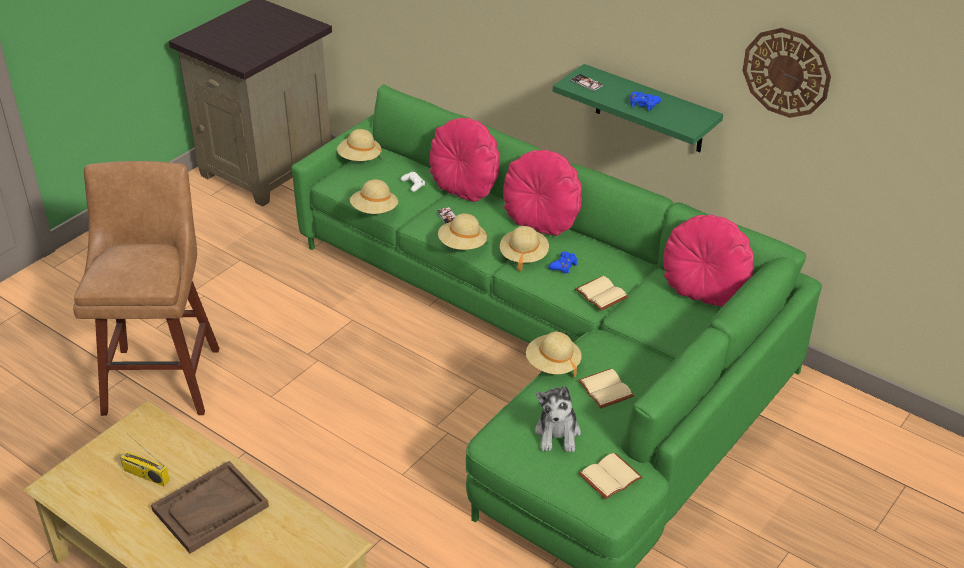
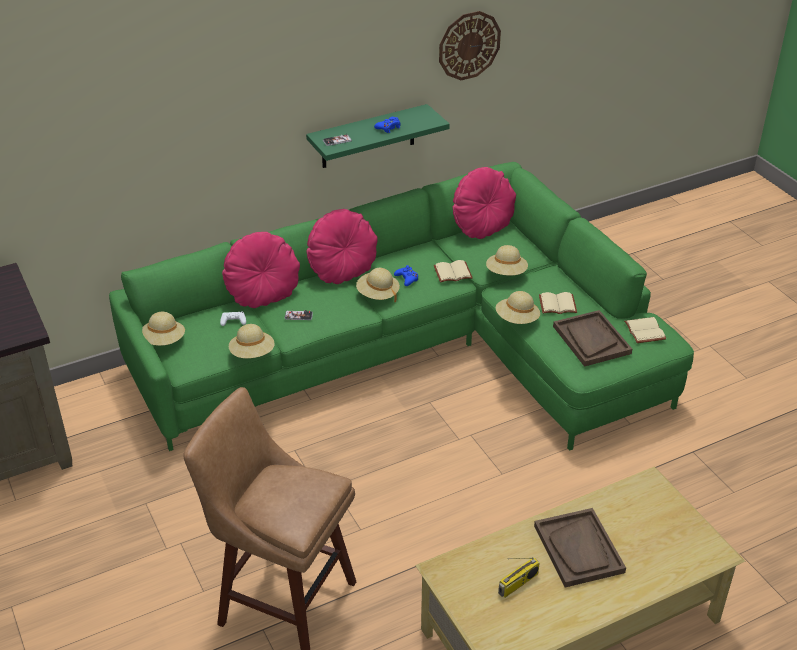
camera: 65 degrees left, 0 degrees up
beige hat [438,213,487,250] -> beige hat moved to [486,245,528,275]
plush toy [535,386,581,452] -> brown tray [553,310,632,367]

